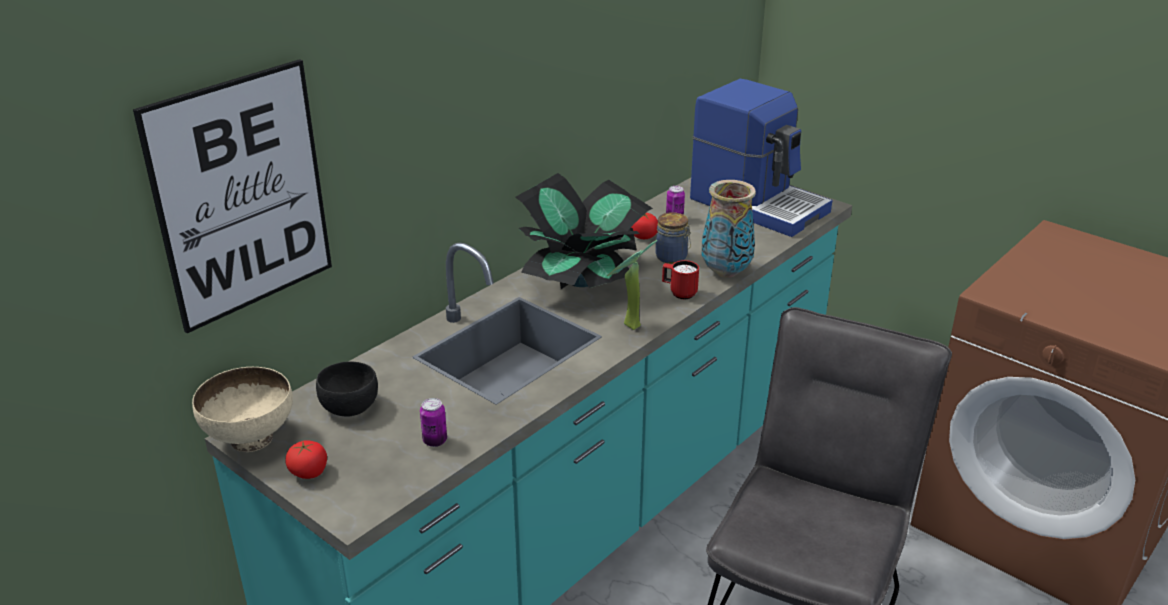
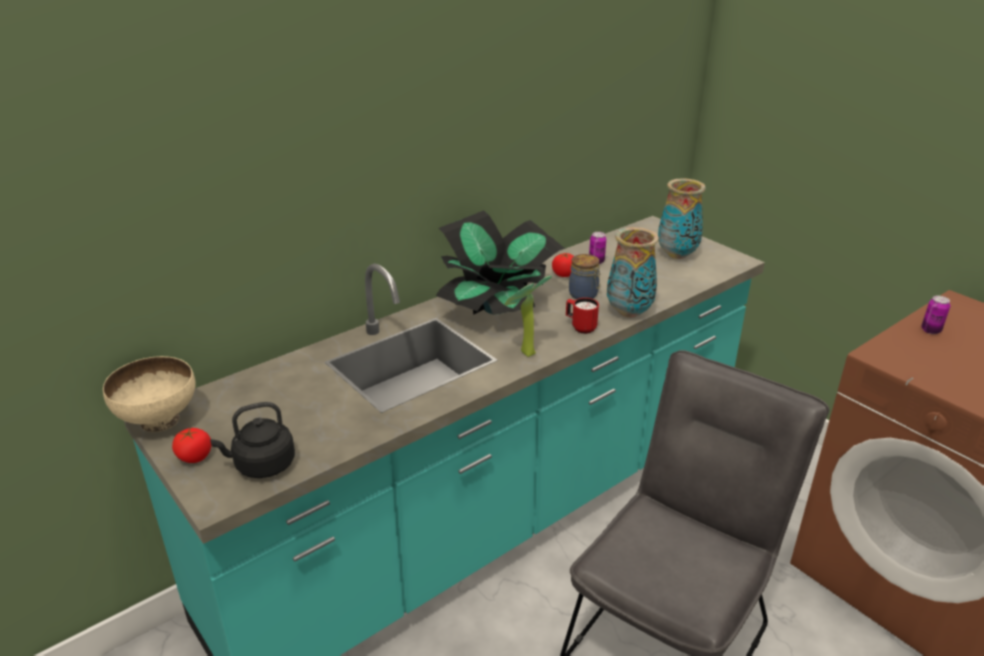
camera: 10 degrees right, 0 degrees up
picture [133,59,332,333] -> none
black bowl [316,362,378,417] -> none
can [420,398,447,447] -> can moved to [921,295,950,334]
coffee machine [690,79,832,237] -> vase [658,178,706,259]
none -> black kettle [210,402,295,478]

